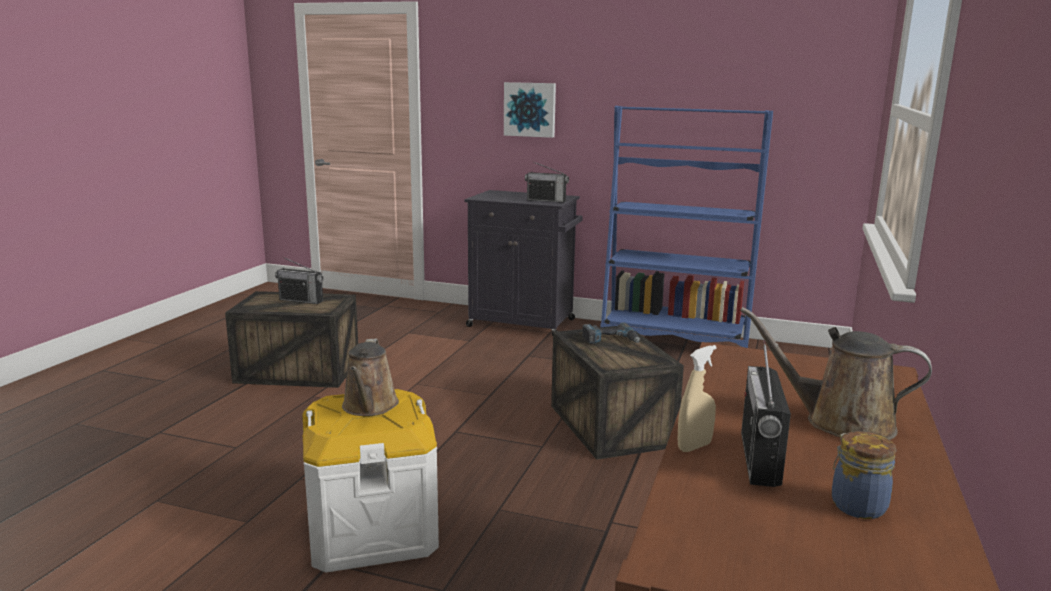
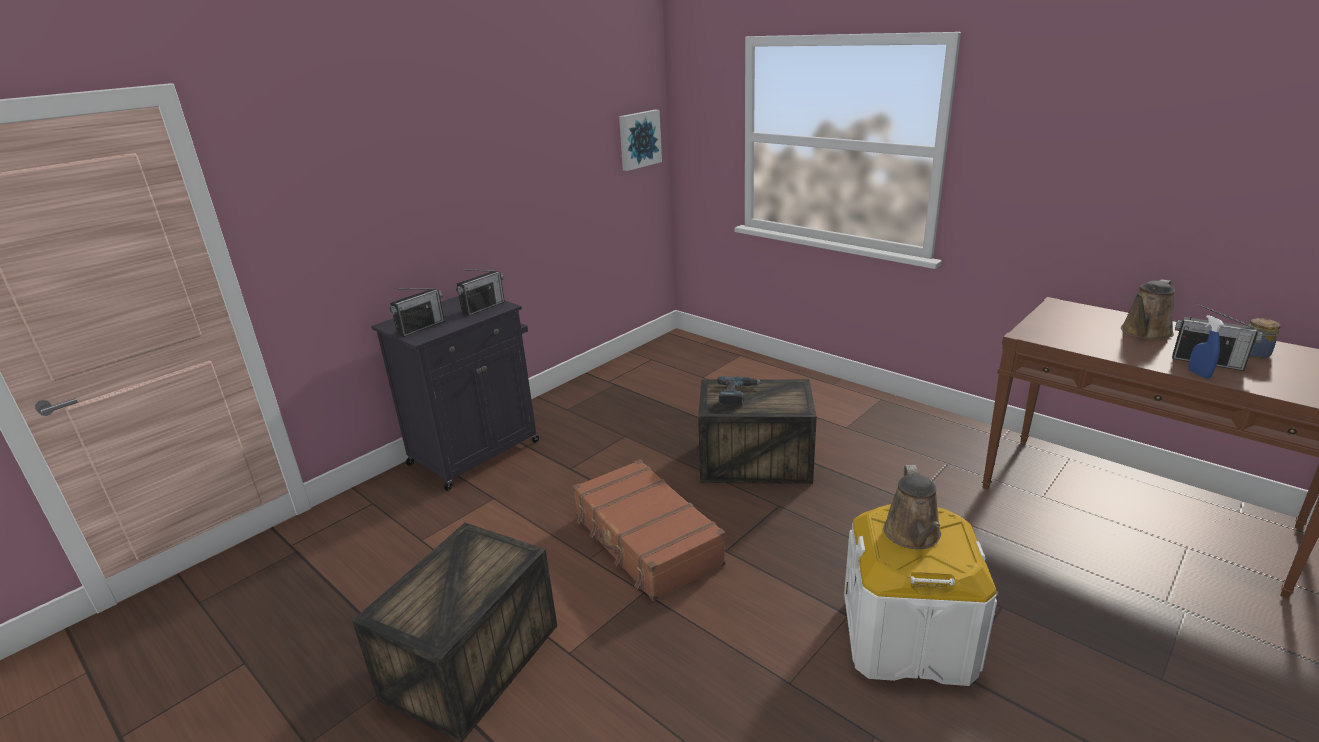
camera: 65 degrees left, 10 degrees up
radio [275,257,324,304] -> radio moved to [389,288,444,337]
brown watering can [342,338,399,416] -> brown watering can turned 75 degrees clockwise [883,465,941,549]
picture [504,82,556,138] -> picture moved to [619,110,662,171]
blue bookcase [600,106,773,348] -> none
beige spray bottle [678,345,717,452] -> blue spray bottle [1188,315,1224,379]
none -> brown suitcase [573,459,725,601]

